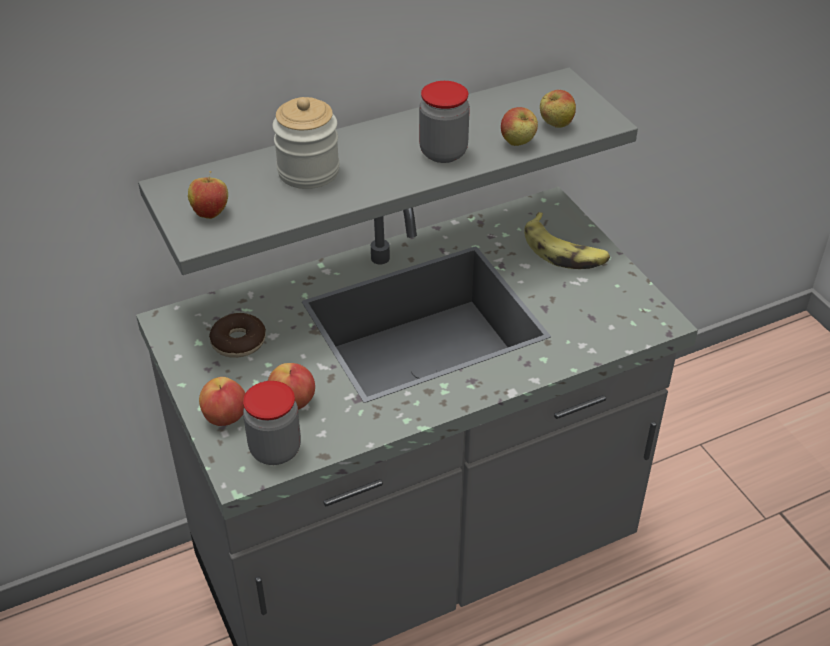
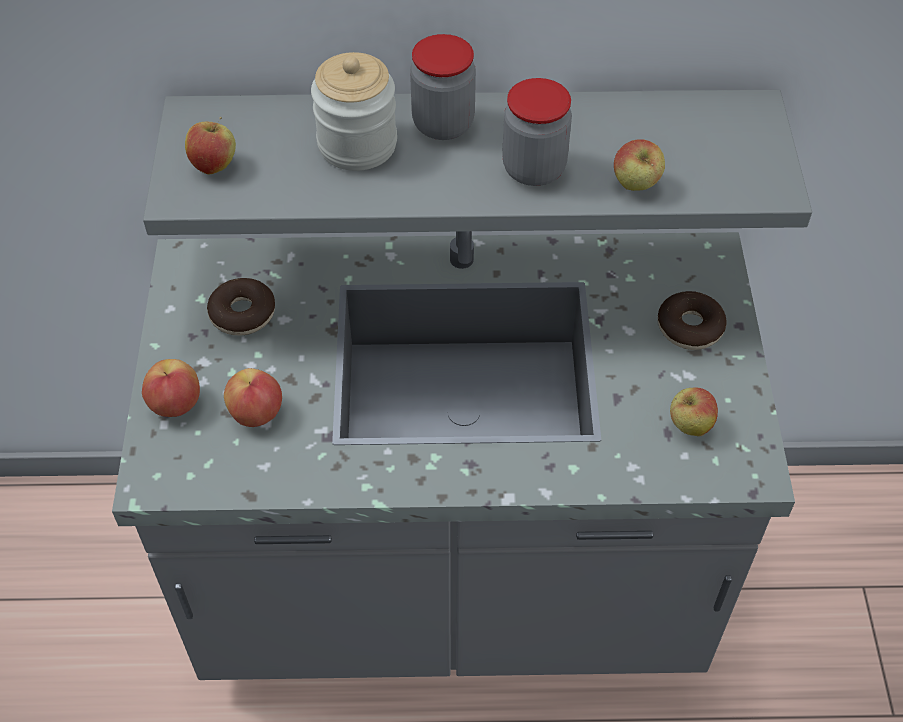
camera: 25 degrees right, 10 degrees up
jar [243,381,301,465] -> jar moved to [410,34,476,140]
banana [524,212,610,269] -> donut [658,291,727,350]
apple [540,90,576,128] -> apple moved to [670,387,718,437]

